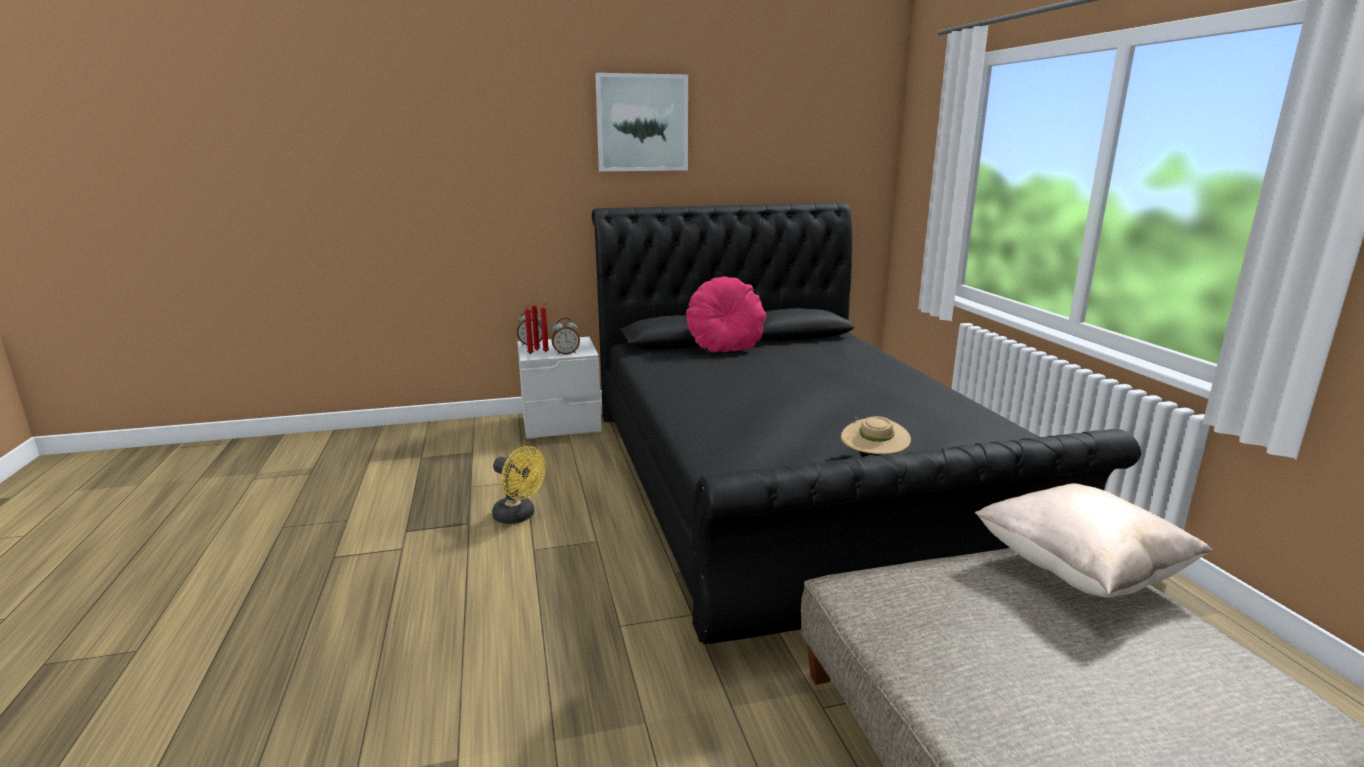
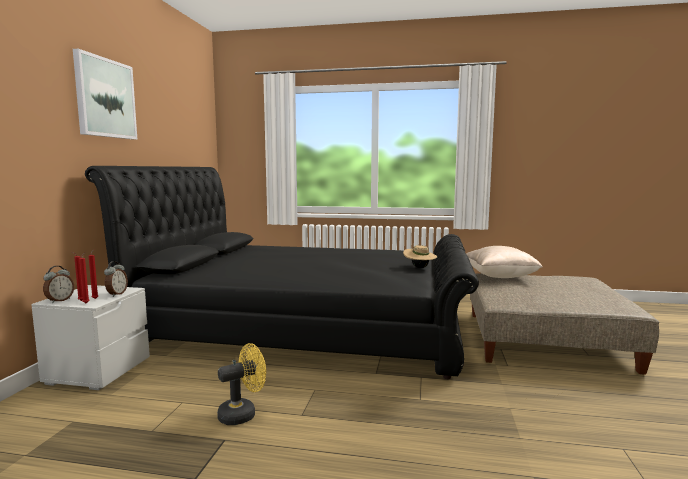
camera: 65 degrees left, 10 degrees down
pink pillow [686,276,766,353] -> none

